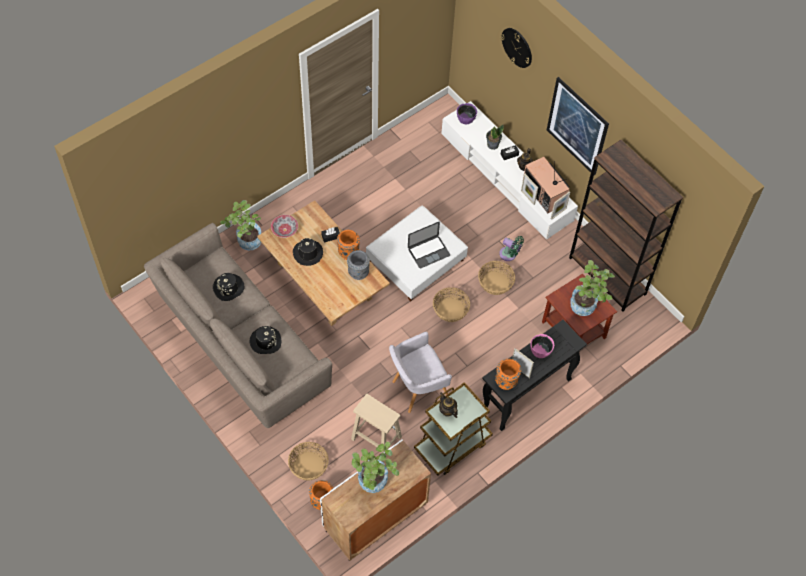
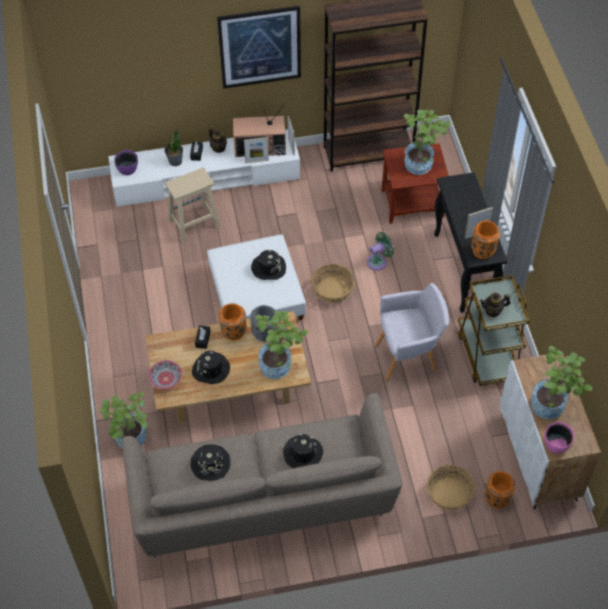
camera: 60 degrees left, 5 degrees down
beige stool [351,394,402,453] -> beige stool moved to [165,167,220,243]
grey armchair [389,332,452,413] -> grey armchair turned 105 degrees counterclockwise [375,283,449,381]
laptop [408,222,450,268] -> black hat [251,250,286,280]
basket [478,261,515,295] -> none
green fan [499,236,524,261] -> green fan moved to [367,232,394,271]
wall clock [501,28,532,68] -> none
pink bowl [530,334,554,358] -> pink bowl moved to [544,422,574,454]
none -> potted plant [255,311,308,379]

